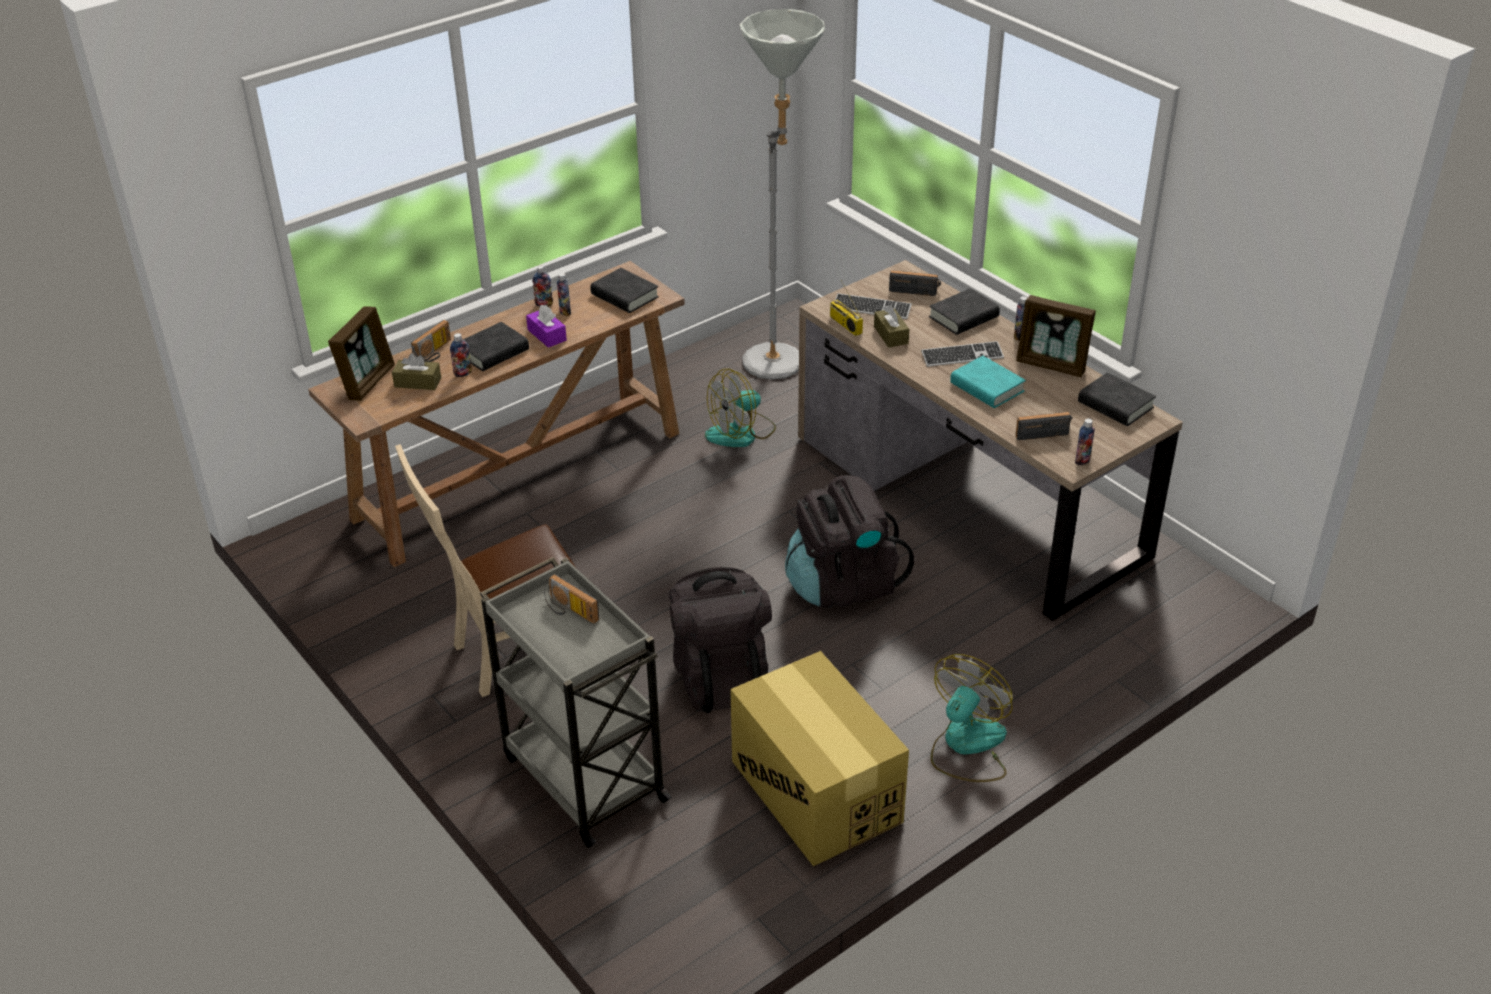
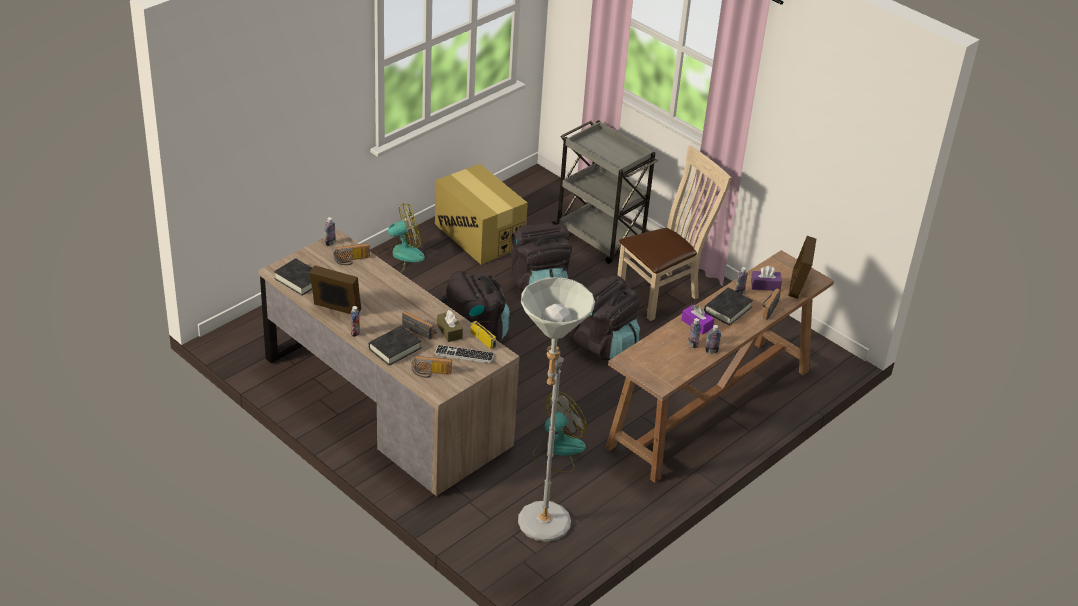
camera: 170 degrees right, 0 degrees up
brown tissue box [392,353,441,390] -> purple tissue box [751,266,782,291]
radio [544,574,599,624] -> radio moved to [402,312,437,340]
black book [590,268,659,313] -> none
keyboard [921,341,1004,367] -> none
fan [931,654,1013,782] -> fan turned 135 degrees counterclockwise [376,203,425,273]
turquoise book [950,356,1026,408] -> none
none -> black backpack [569,276,640,360]

